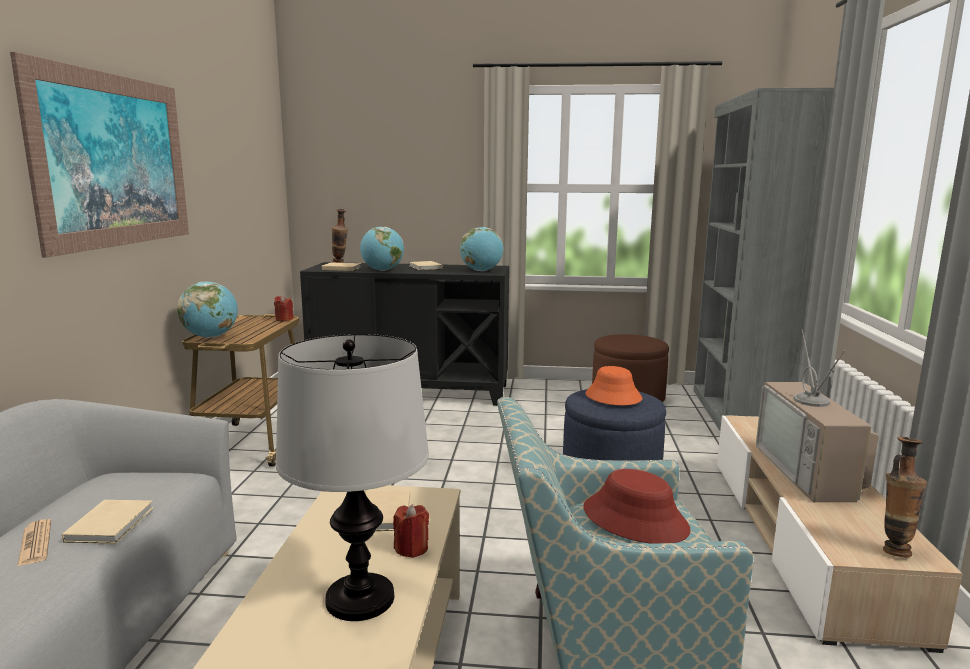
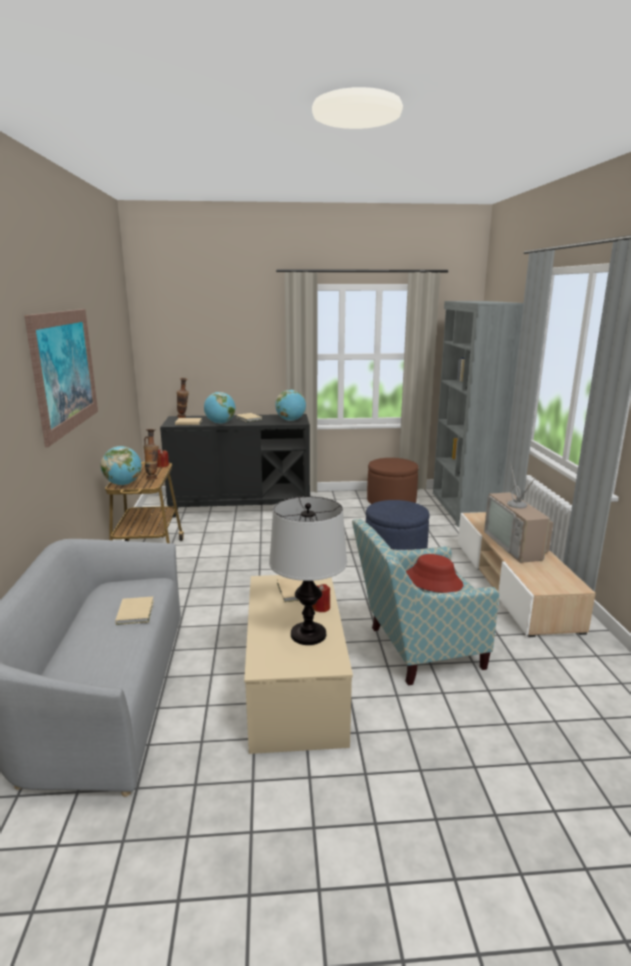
camera: 10 degrees left, 5 degrees up
newspaper [17,519,51,567] -> none
orange hat [585,366,642,405] -> none
vase [883,437,927,557] -> vase moved to [144,429,159,480]

